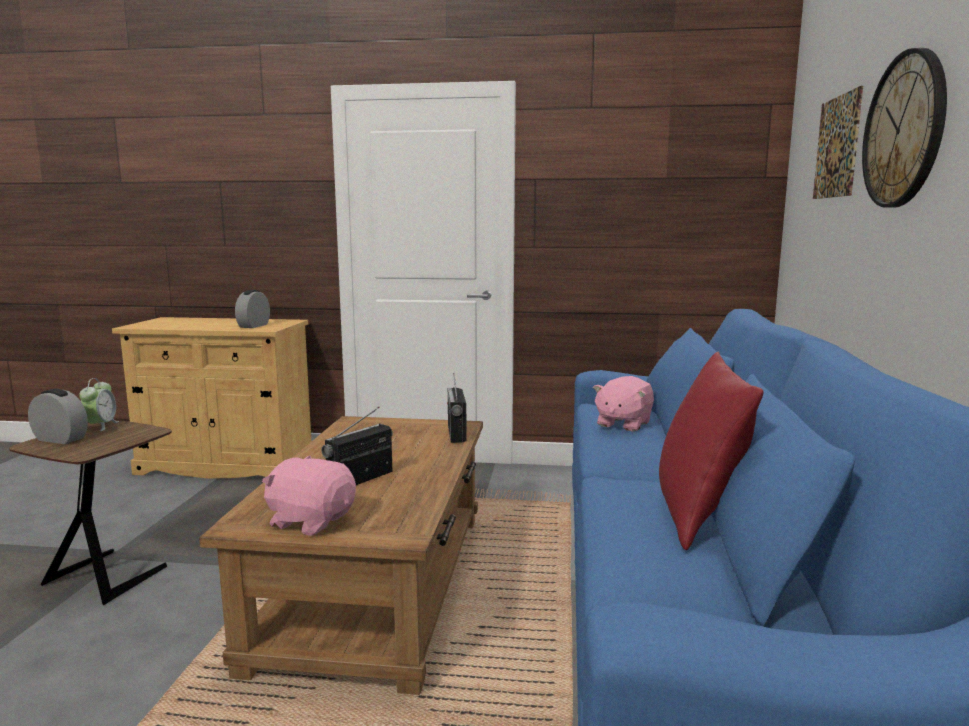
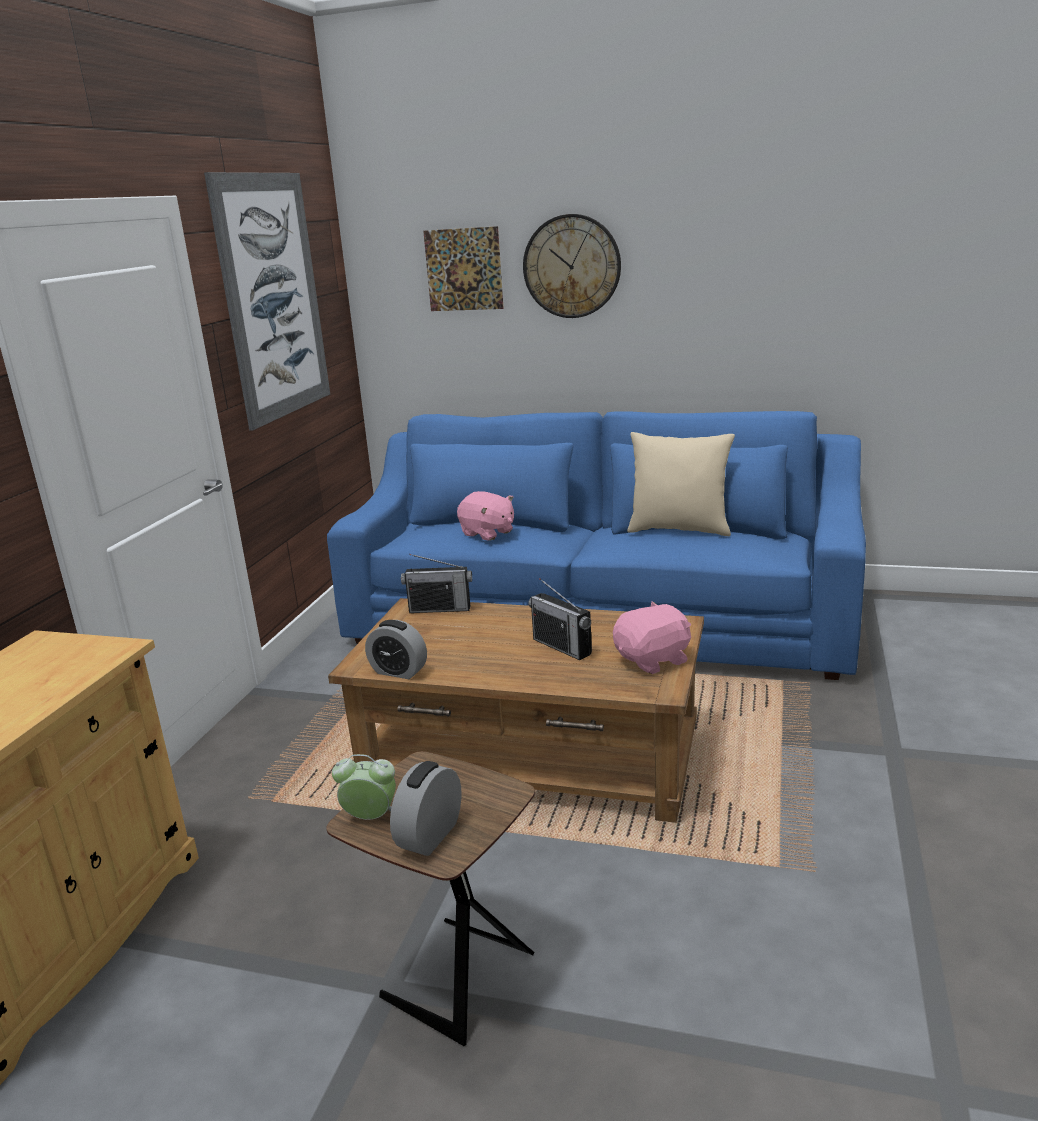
camera: 80 degrees left, 10 degrees up
alarm clock [235,290,270,328] -> alarm clock moved to [365,620,427,679]
pink plush toy [262,456,356,536] -> pink plush toy turned 150 degrees counterclockwise [613,602,691,674]
red pillow [659,351,763,550] -> beige pillow [627,432,735,536]
none -> picture [204,172,330,430]

